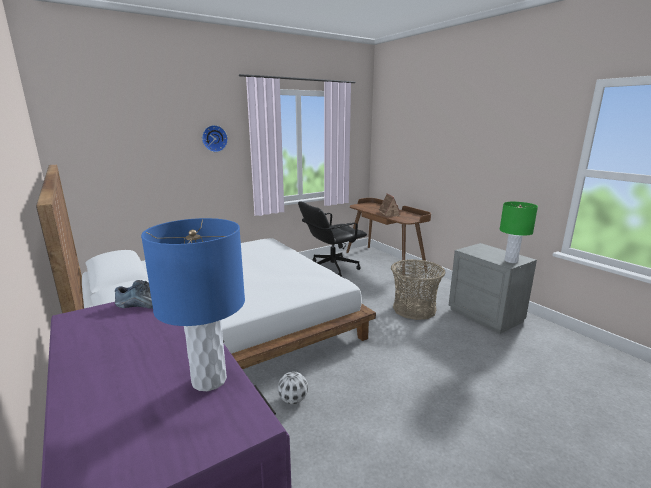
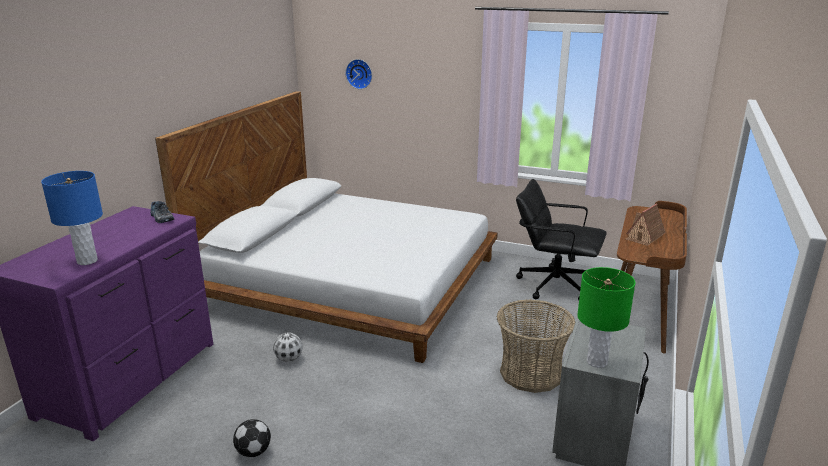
camera: 55 degrees right, 5 degrees up
wall clock [202,125,228,152] -> wall clock moved to [345,59,372,89]
none -> football [233,419,271,457]

